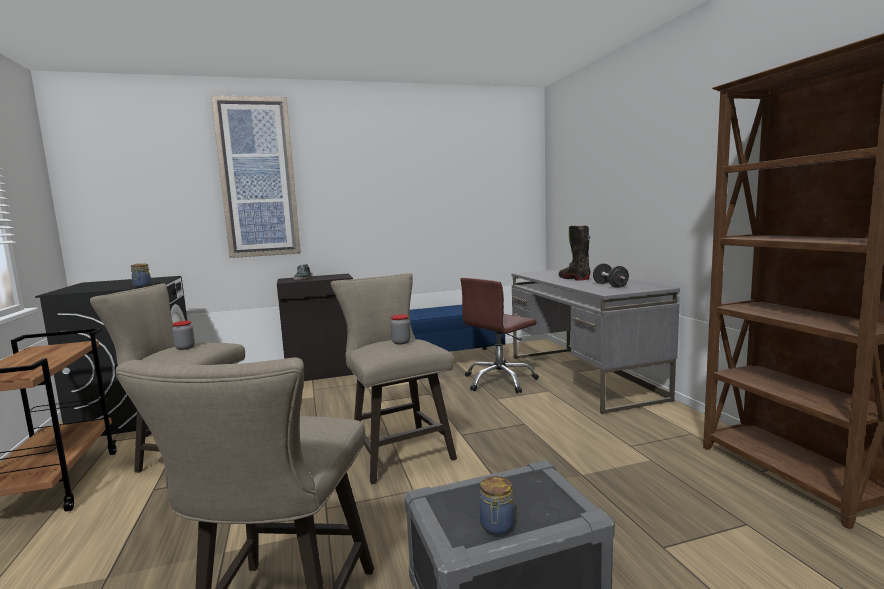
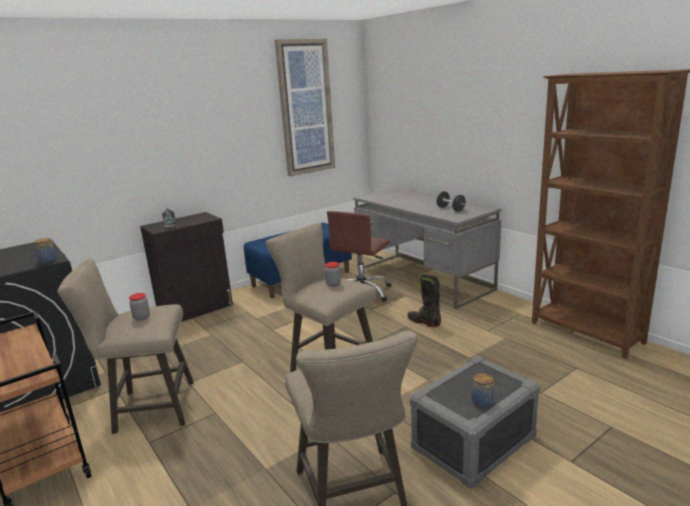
camera: 20 degrees left, 10 degrees up
picture [211,95,301,258] -> picture moved to [275,39,335,176]
black boot [558,226,591,281] -> black boot moved to [407,274,441,327]

